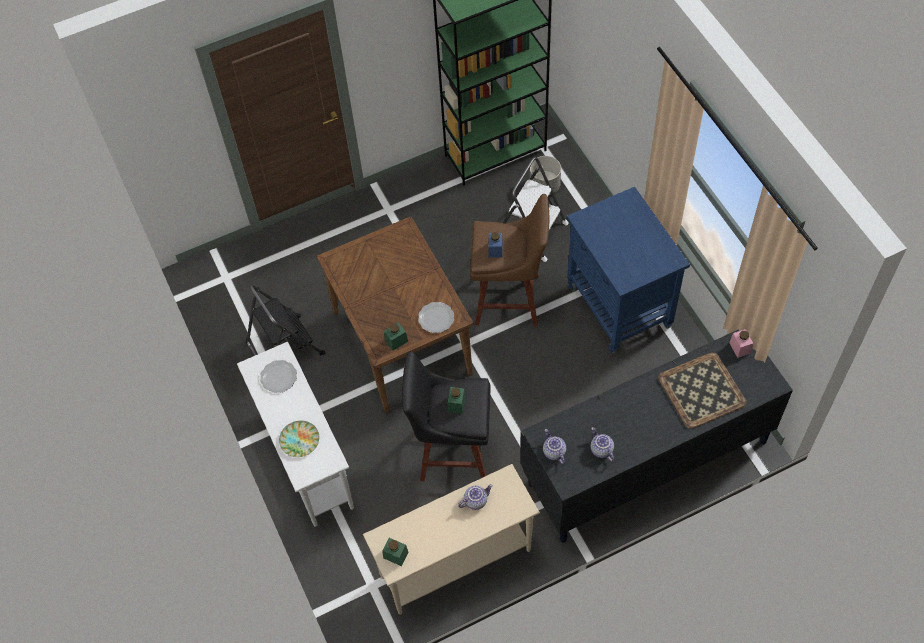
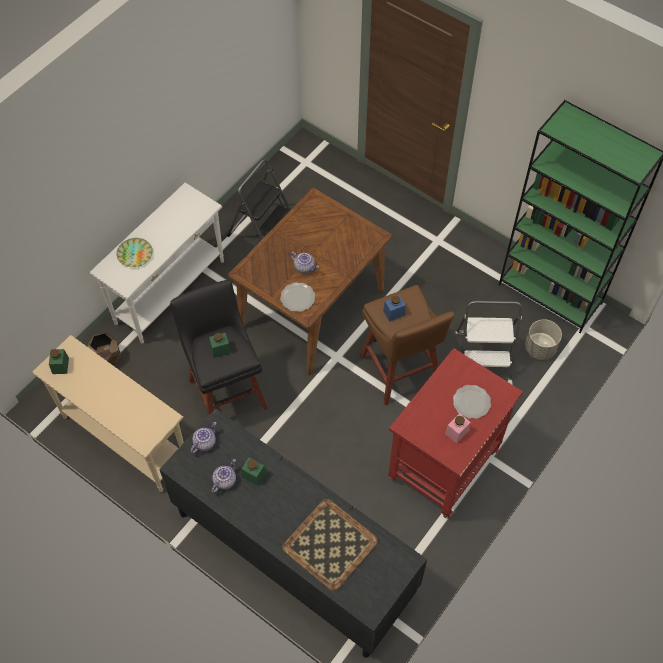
camera: 60 degrees right, 0 degrees up
plate [260,360,297,393] -> plate moved to [453,385,491,419]
green jar [384,322,408,351] -> green jar moved to [241,457,266,486]
teapot [458,484,493,510] -> teapot moved to [290,252,319,274]
blue cart [567,187,690,354] -> red cart [388,348,523,519]
pink jar [729,329,753,358] -> pink jar moved to [445,413,471,444]
none -> brown planter [87,332,121,366]

